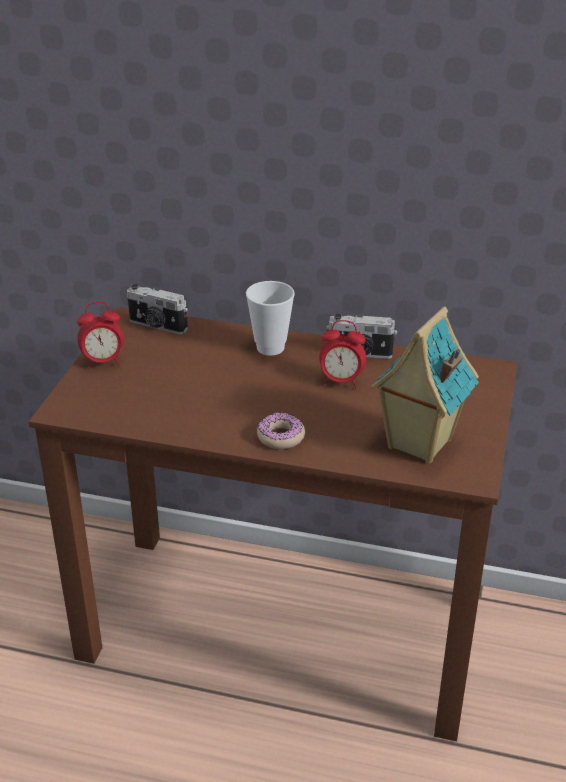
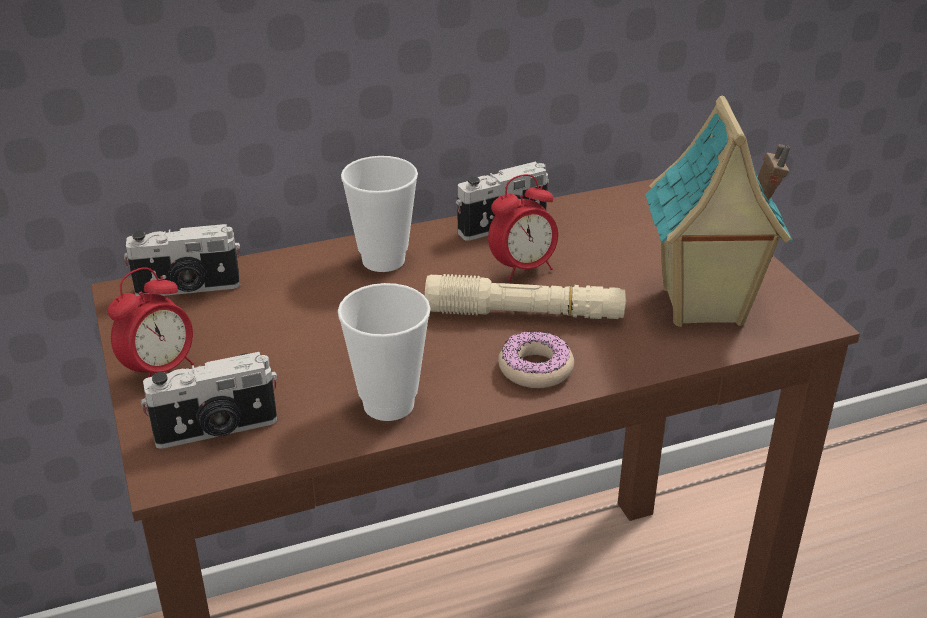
camera: 35 degrees left, 0 degrees up
none -> camera [141,352,277,449]
none -> cup [338,283,431,421]
none -> beige flashlight [425,274,626,319]

